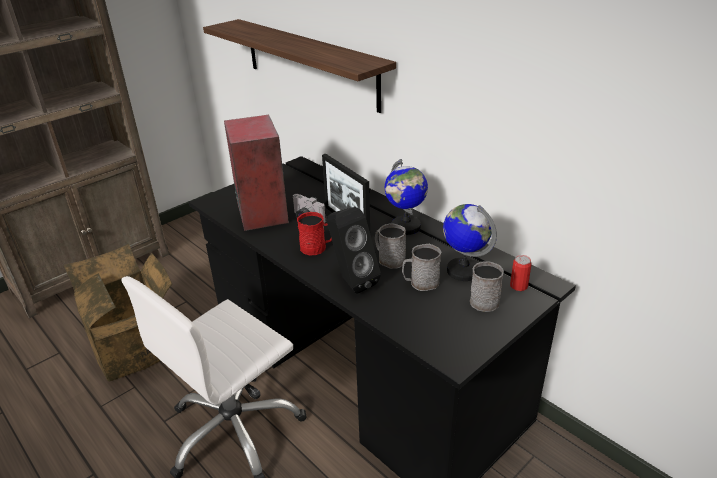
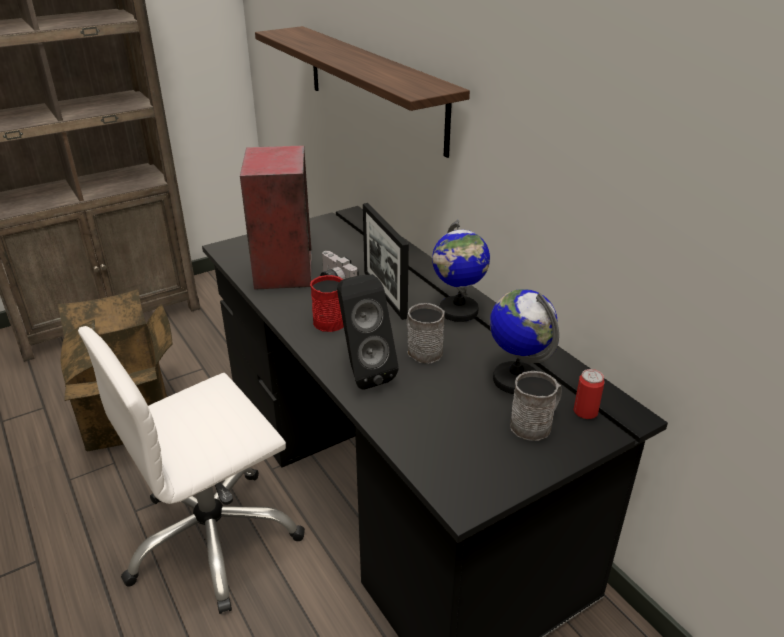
camera: 10 degrees right, 0 degrees up
grey mug [402,244,442,291] -> none

